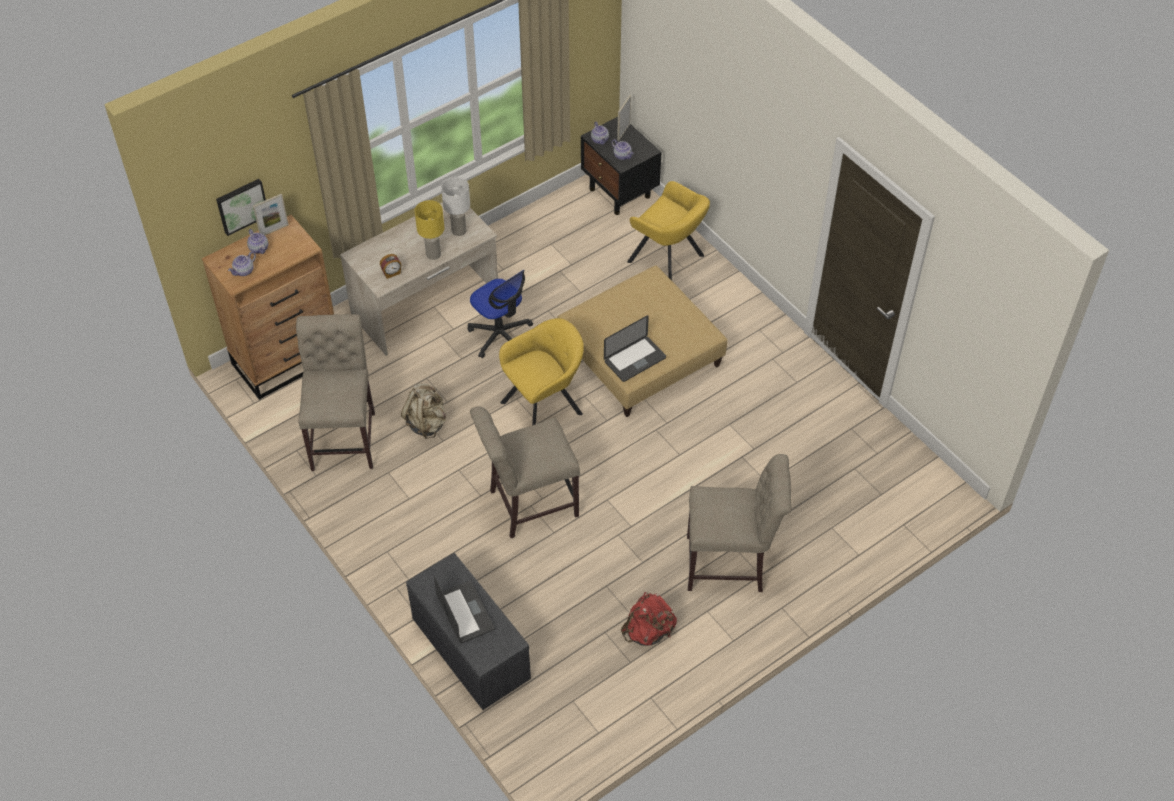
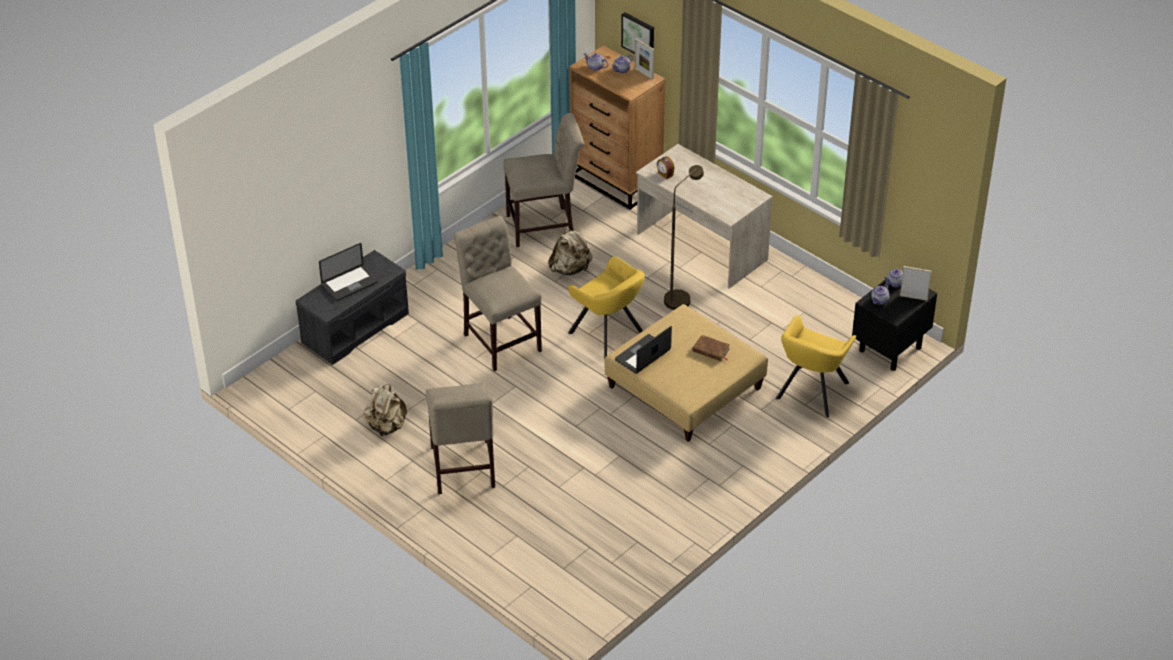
camera: 80 degrees right, 10 degrees down
yellow table lamp [415,200,444,260] -> none
white table lamp [441,177,470,236] -> none
office chair [468,270,533,358] -> brown floor lamp [664,165,704,310]
laptop [604,315,666,382] -> laptop turned 90 degrees clockwise [615,326,672,374]
red backpack [621,592,677,646] -> beige backpack [364,384,407,437]
none -> brown book [692,335,730,361]

